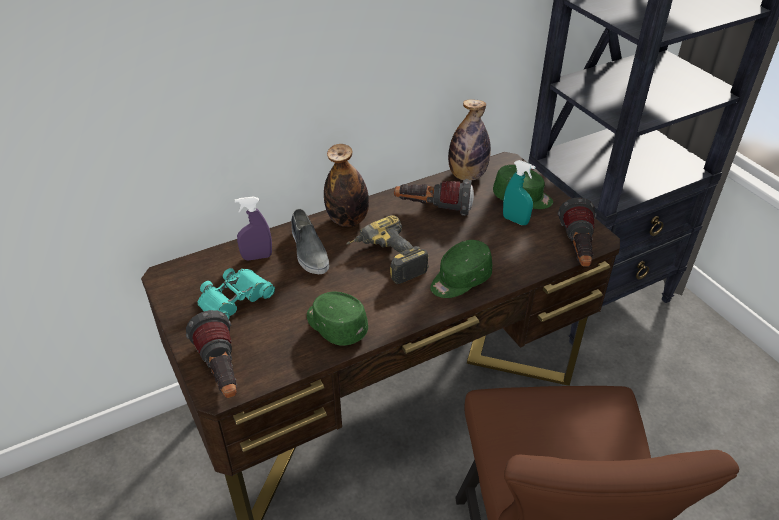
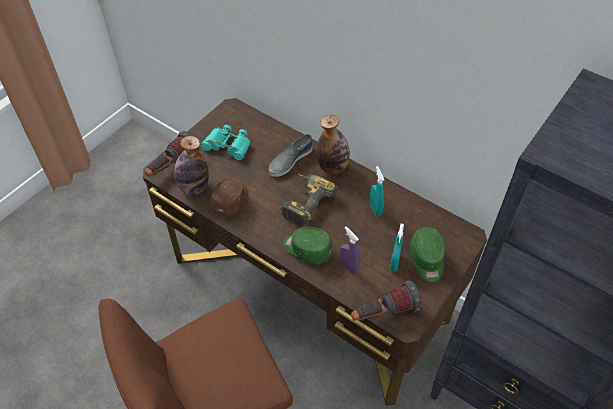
camera: 65 degrees right, 10 degrees up
purple spray bottle [235,196,272,261] -> purple spray bottle moved to [340,226,360,275]
green cap [307,291,368,346] -> brown cap [211,178,247,216]
flashlight [394,179,474,216] -> turquoise spray bottle [370,166,384,216]
bottle [448,99,491,180] -> bottle moved to [174,136,209,195]

